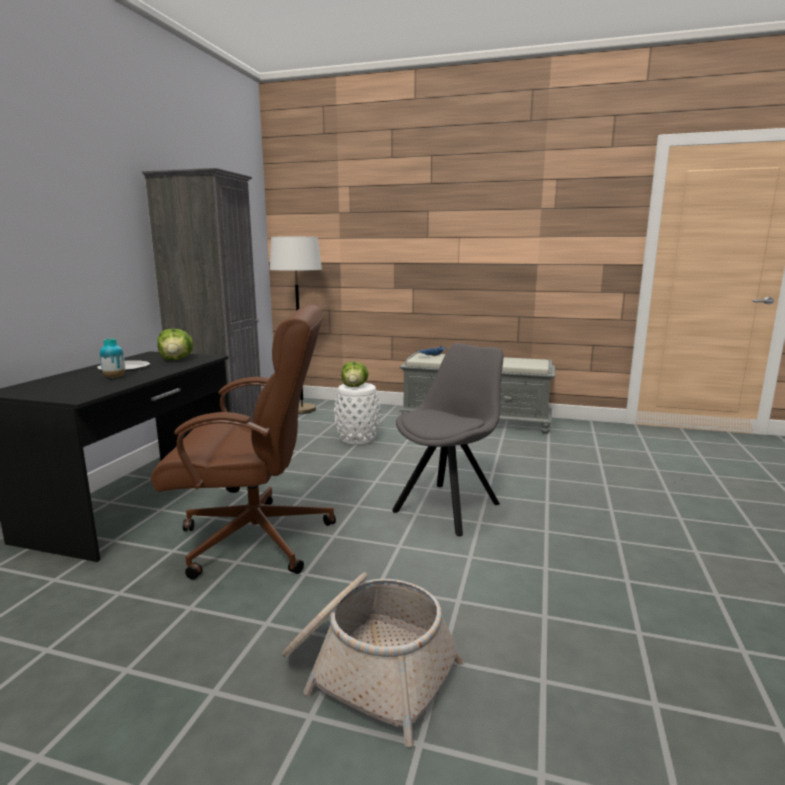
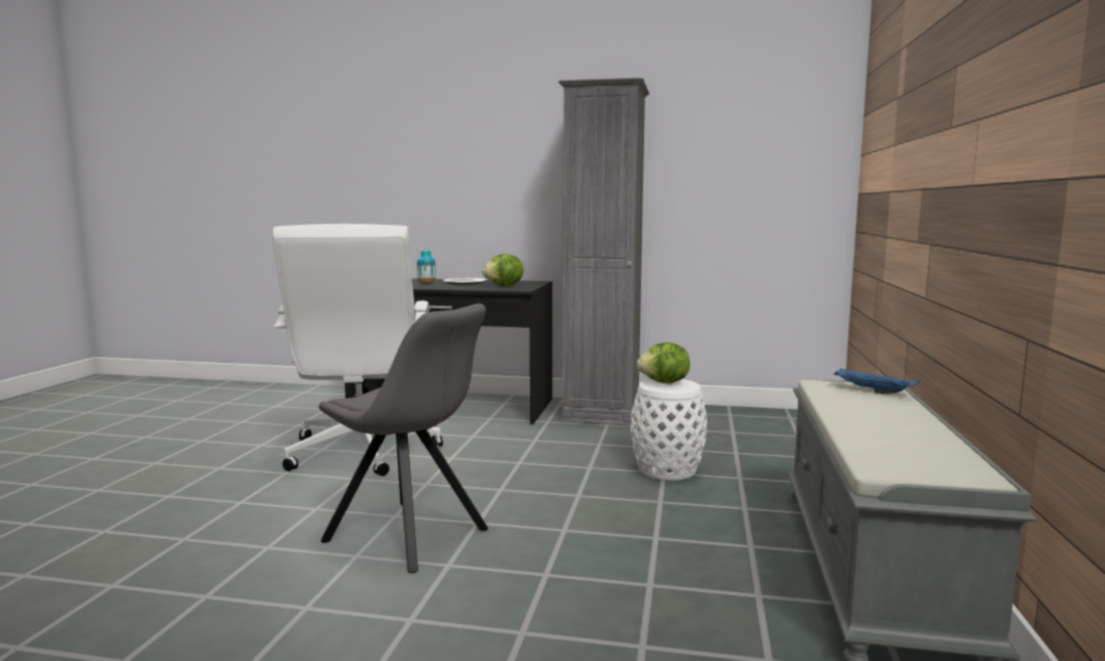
camera: 85 degrees right, 5 degrees down
brown office chair [151,305,336,580] -> white office chair [273,224,443,476]
white floor lamp [270,237,322,414] -> none
basket [282,572,464,747] -> none

